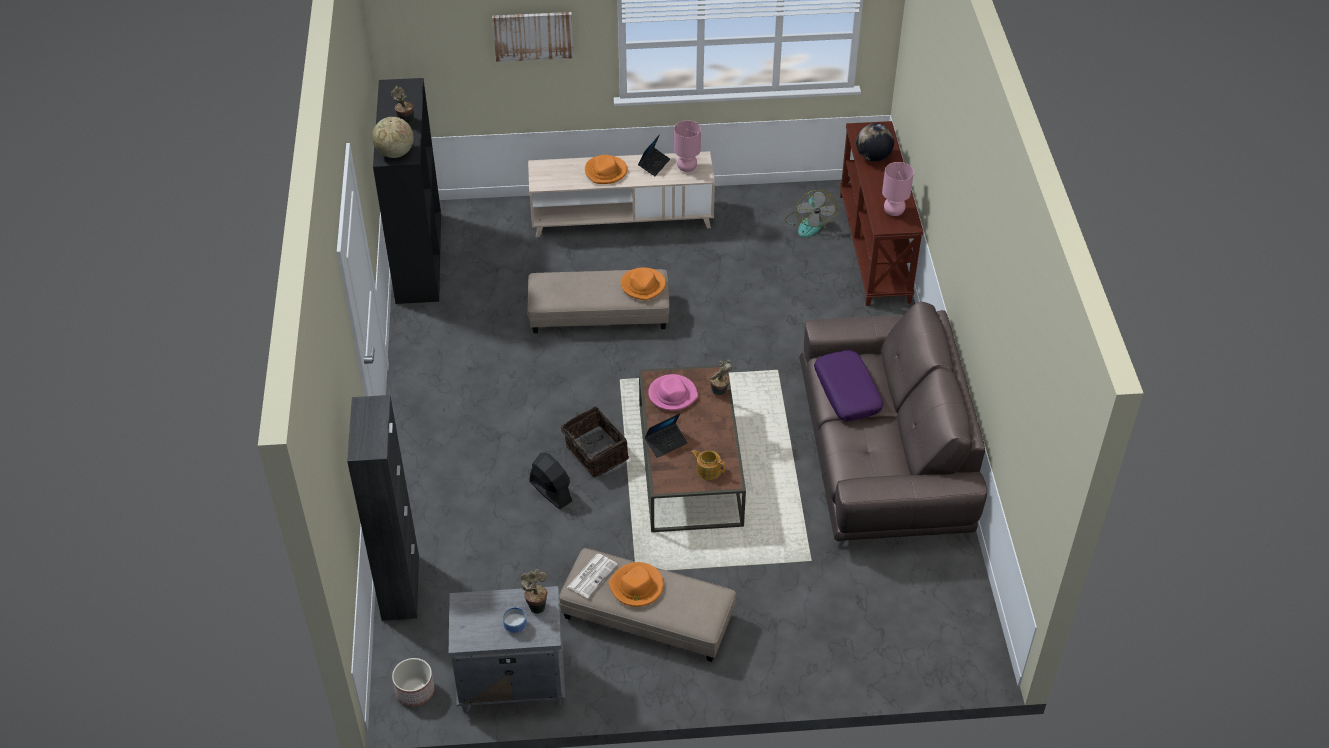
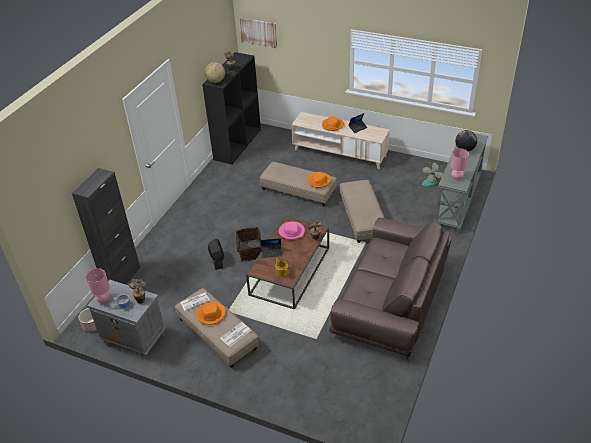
camera: 30 degrees right, 5 degrees down
picture [492,12,574,62] -> picture moved to [239,18,277,48]
pink table lamp [674,120,701,172] -> pink table lamp moved to [86,268,110,303]
purple pillow [814,350,883,421] -> none
brown console table [840,121,924,306] -> grey console table [434,133,488,233]
none -> newspaper [220,322,251,347]
none -> beige ottoman [339,180,384,243]

